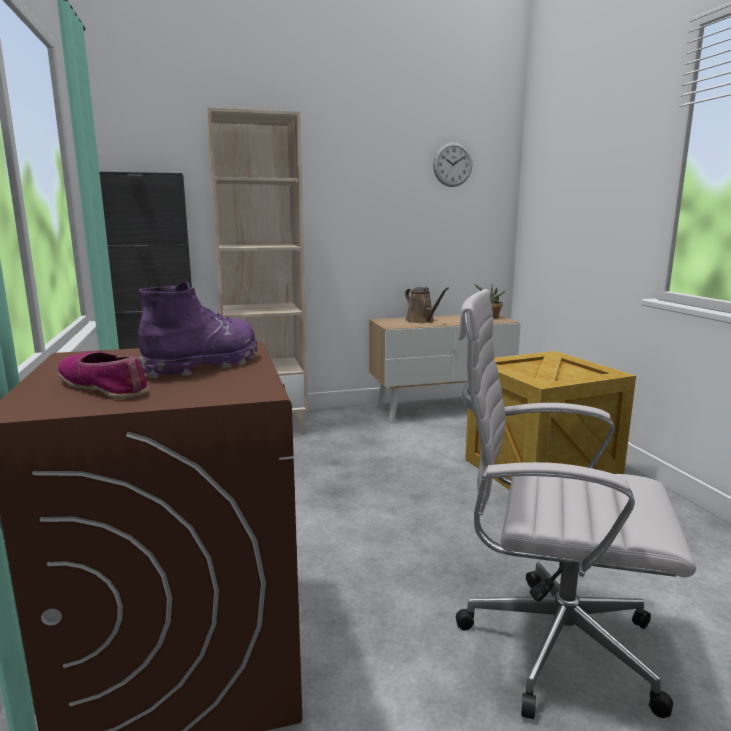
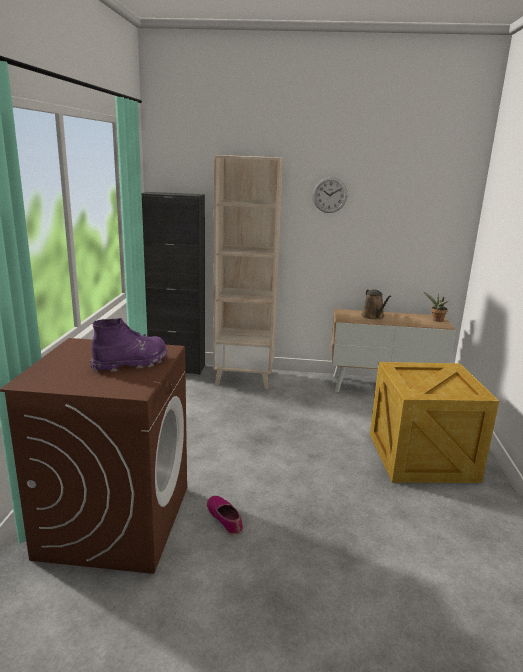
camera: 20 degrees right, 5 degrees up
shoe [58,351,149,399] -> shoe moved to [207,496,243,535]
wall clock [433,142,472,187] -> wall clock moved to [313,177,347,213]
white office chair [456,289,696,719] -> none

